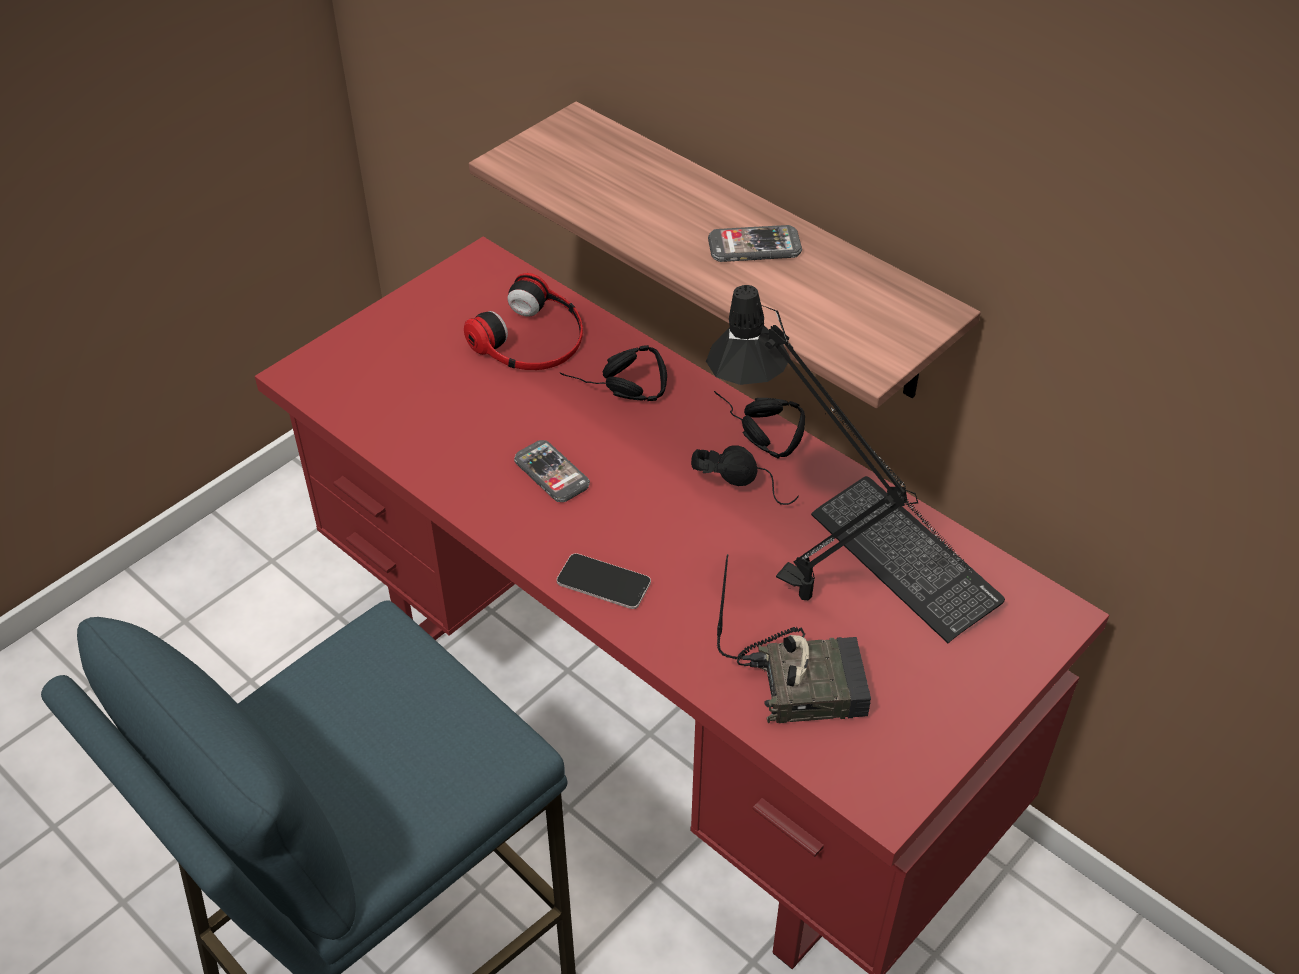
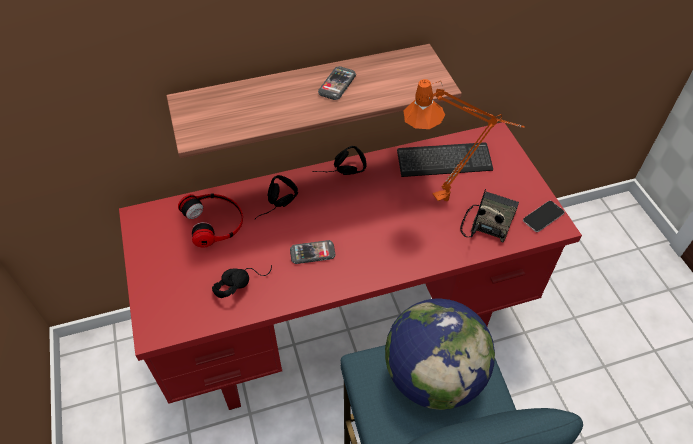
camera: 60 degrees left, 5 degrees up
phone [557,553,651,609] -> phone moved to [523,201,565,232]
black headphones [691,445,799,505] -> black headphones moved to [212,265,272,298]
black table lamp [706,285,971,600] -> orange table lamp [403,79,525,201]
none -> globe [385,299,495,410]

